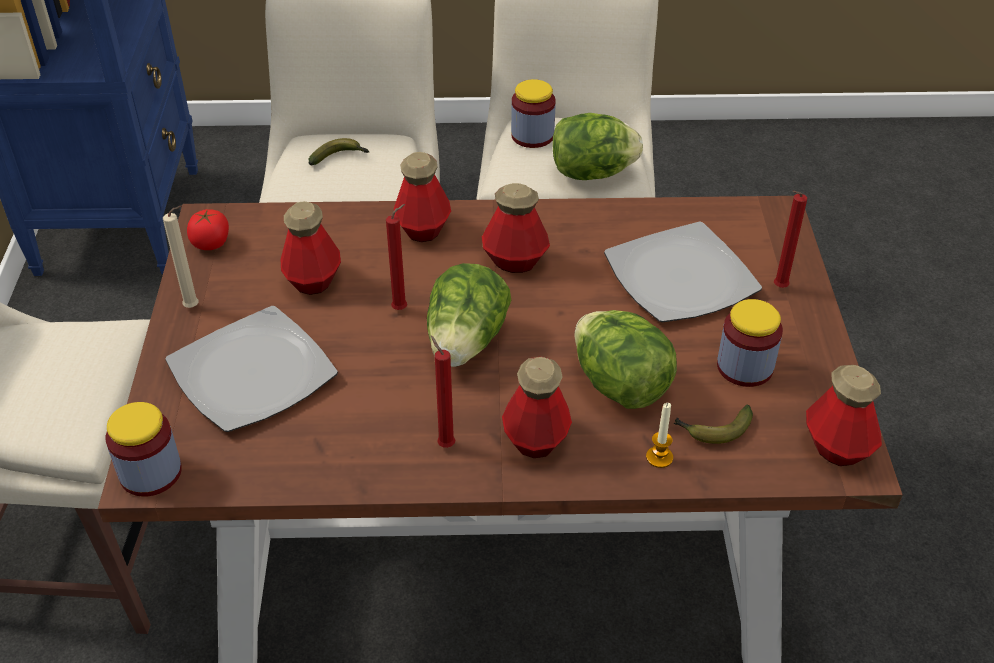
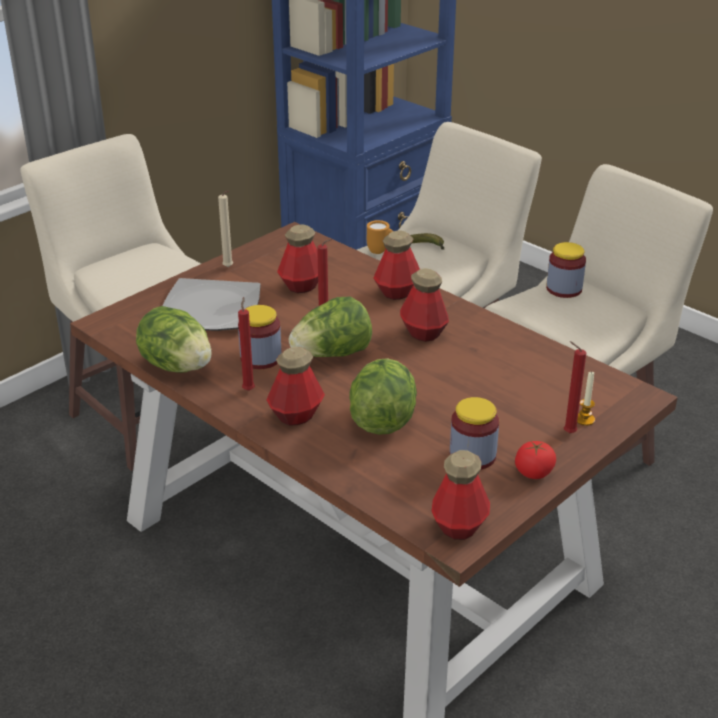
camera: 45 degrees right, 10 degrees down
jar [106,402,182,497] -> jar moved to [238,305,282,369]
tomato [187,209,229,250] -> tomato moved to [515,441,556,479]
lettuce [553,113,643,180] -> lettuce moved to [136,306,212,373]
plate [604,221,762,322] -> none
candle [646,403,673,468] -> candle moved to [577,371,595,426]
banana [674,404,753,444] -> none
none -> orange mug [367,220,393,254]

